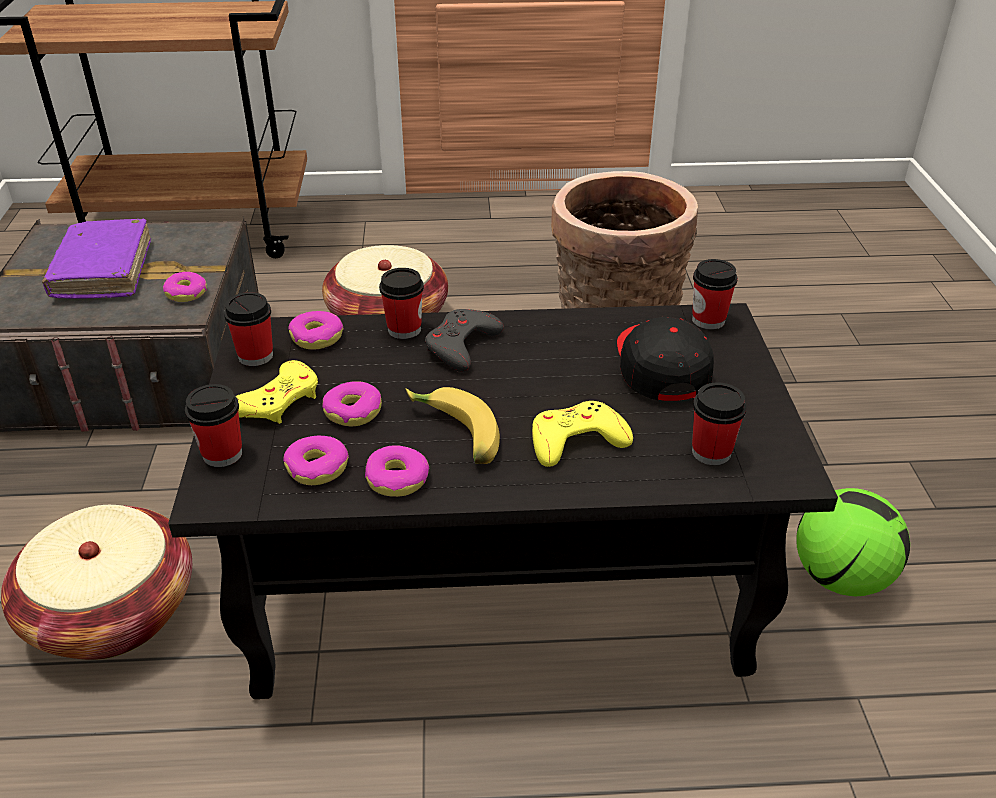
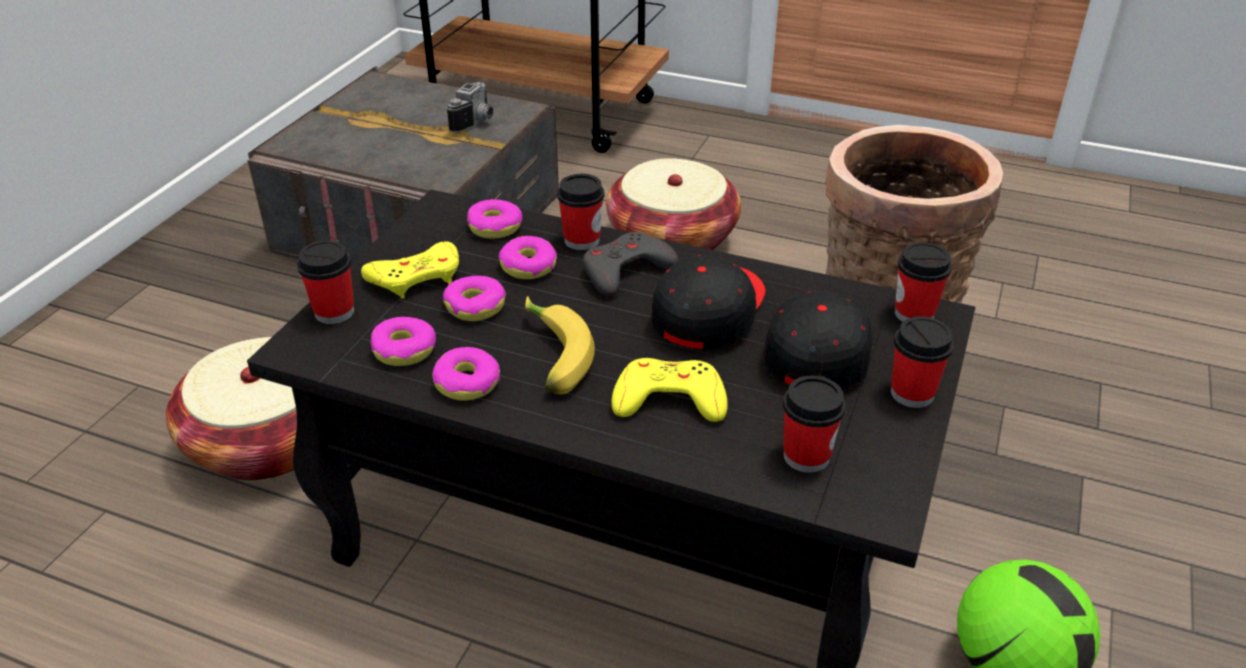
camera: 25 degrees right, 0 degrees up
purple book [42,219,151,298] -> none
donut [163,272,207,302] -> donut moved to [498,236,557,279]
cup [224,292,273,366] -> cup moved to [891,317,954,408]
none -> camera [447,82,493,133]
none -> black cap [651,255,765,350]

